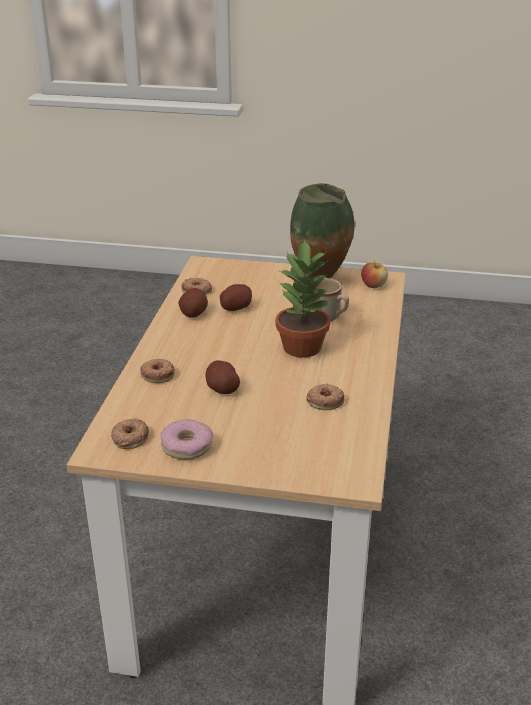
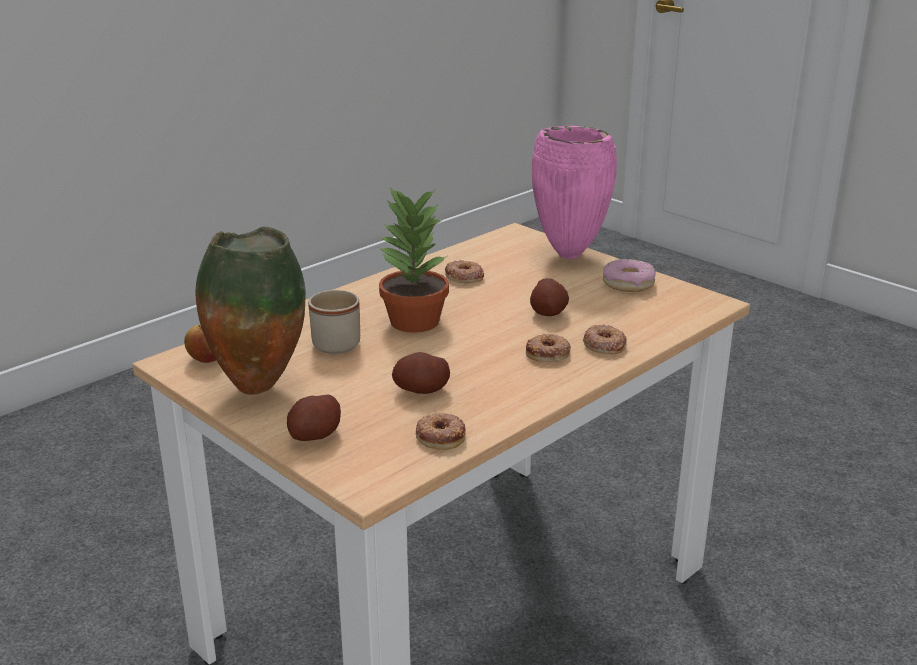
camera: 145 degrees left, 5 degrees down
donut [111,418,149,449] -> donut moved to [526,334,571,362]
potato [178,288,208,318] -> potato moved to [287,394,341,441]
none -> pink vase [532,126,617,259]

